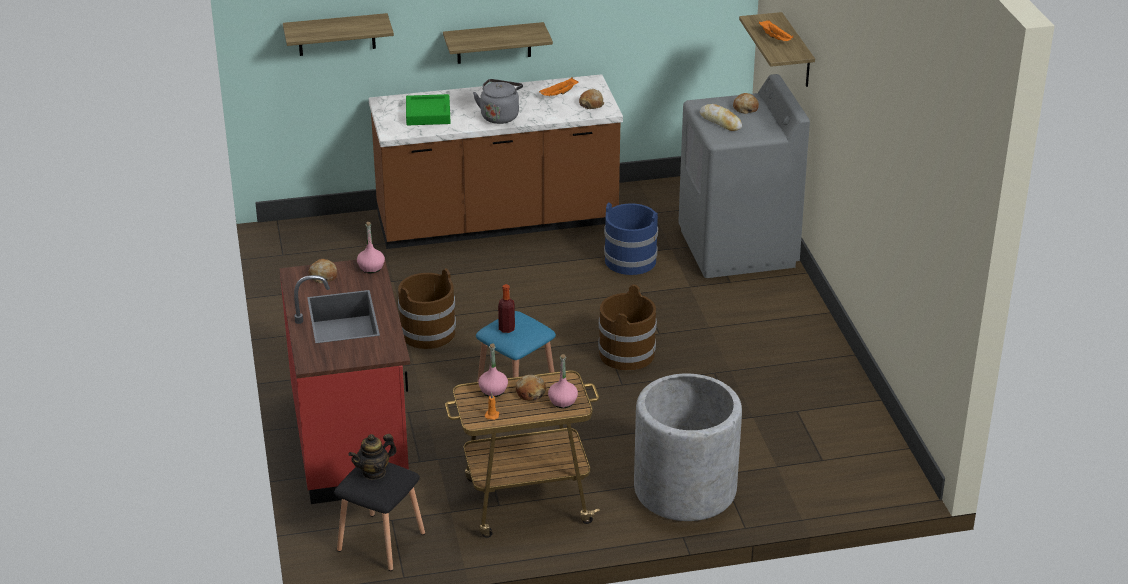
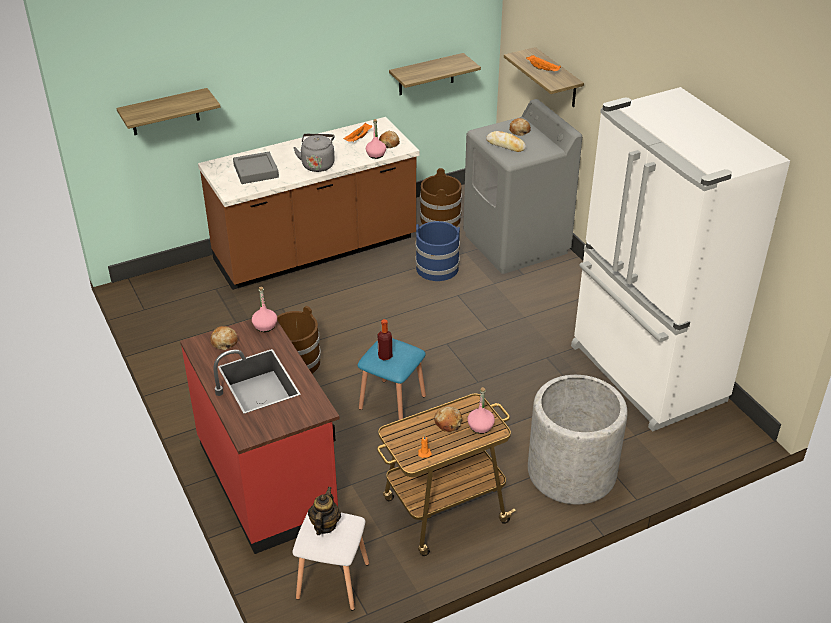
camera: 15 degrees left, 5 degrees up
black stool [334,462,425,571] -> white stool [292,513,369,611]
teapot [348,434,397,480] -> teapot turned 150 degrees clockwise [308,487,341,535]
green tray [406,94,451,125] -> grey tray [233,152,279,184]
shelf [443,22,553,64] -> shelf moved to [389,53,481,95]
pink bottle [478,344,508,397] -> pink bottle moved to [366,119,386,159]
brown bucket [598,284,657,371] -> brown bucket moved to [420,168,462,227]
none -> white fridge [571,87,790,432]

